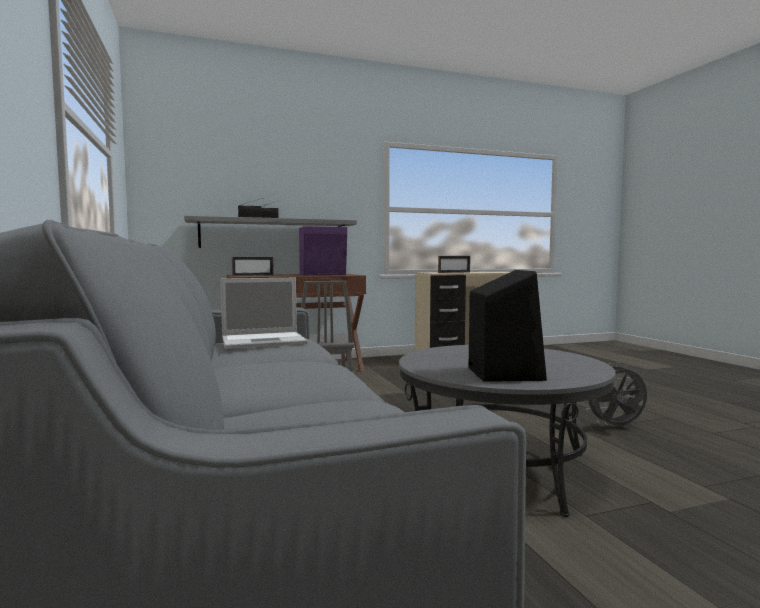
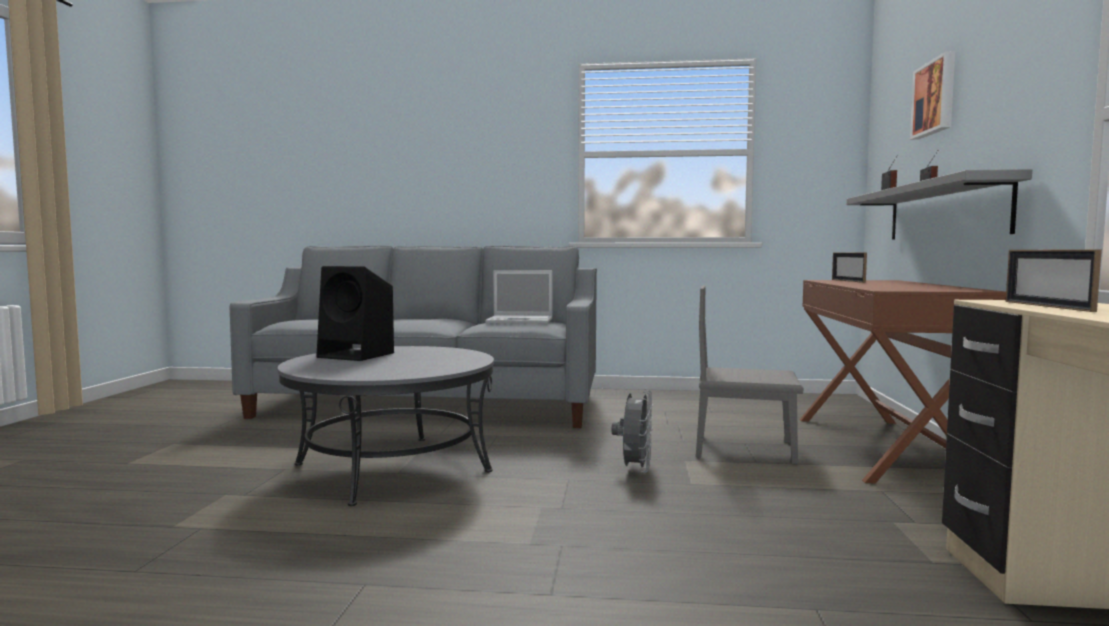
camera: 115 degrees right, 0 degrees up
laptop [221,278,308,349] -> laptop turned 90 degrees counterclockwise [485,270,553,324]
purple speaker [299,226,347,276] -> none
grey fan [586,362,647,426] -> grey fan moved to [612,389,653,473]
none -> picture [910,51,955,140]

